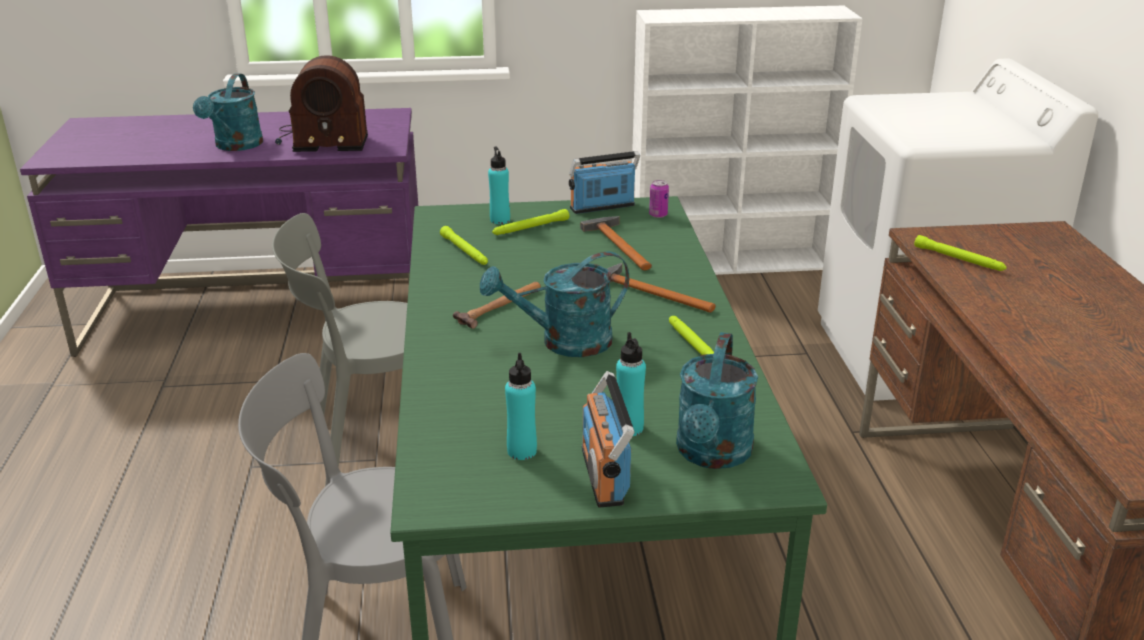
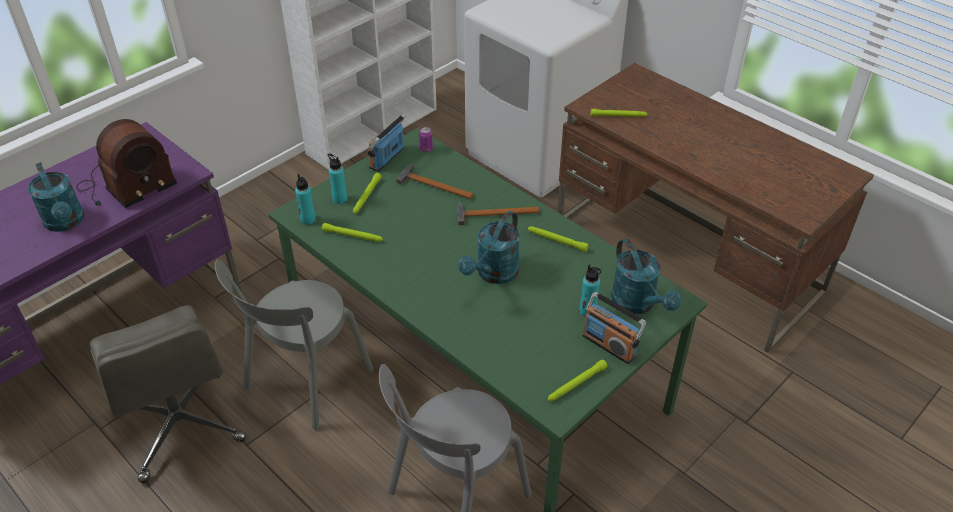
camera: 40 degrees left, 15 degrees up
hammer [453,282,541,329] -> none
turquoise bottle [505,353,537,460] -> turquoise bottle moved to [295,174,316,225]
none -> grey office chair [90,305,246,483]
none -> green flashlight [548,360,607,401]

